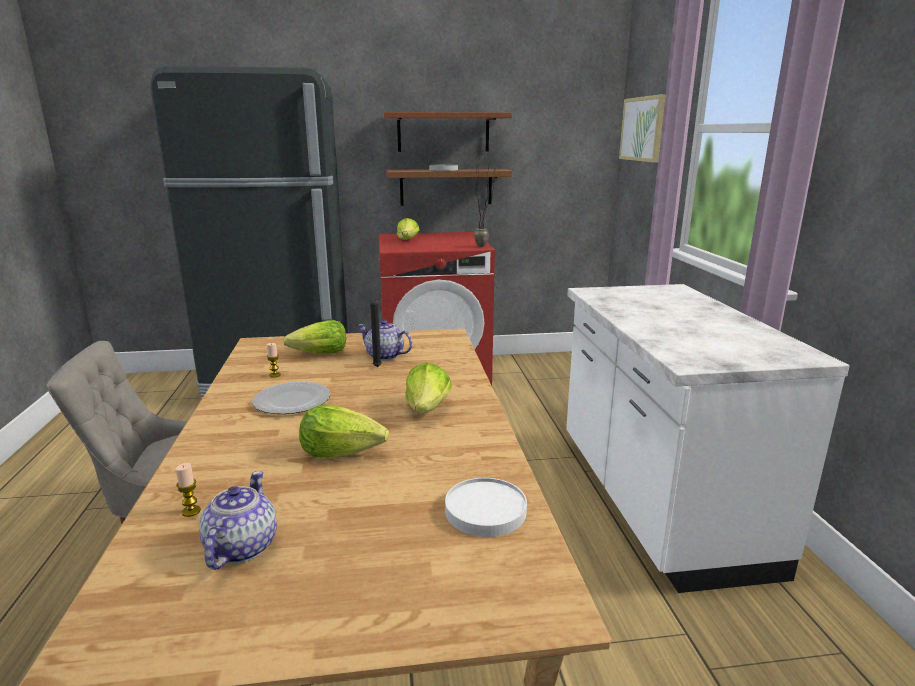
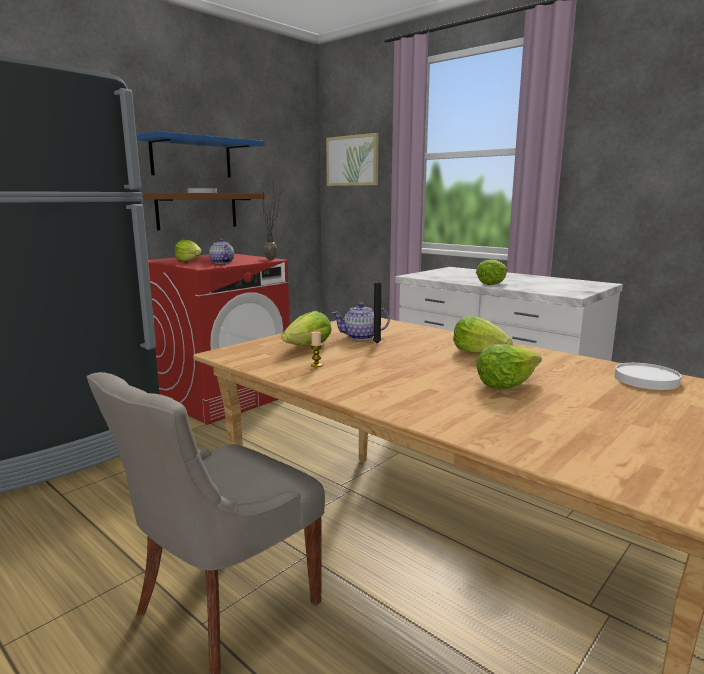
camera: 40 degrees left, 5 degrees down
candle [176,463,201,517] -> none
teapot [199,471,277,570] -> teapot moved to [209,239,234,264]
plate [252,381,330,414] -> none
brown shelf [383,112,512,152] -> blue shelf [136,131,264,177]
none -> lettuce [476,260,508,285]

